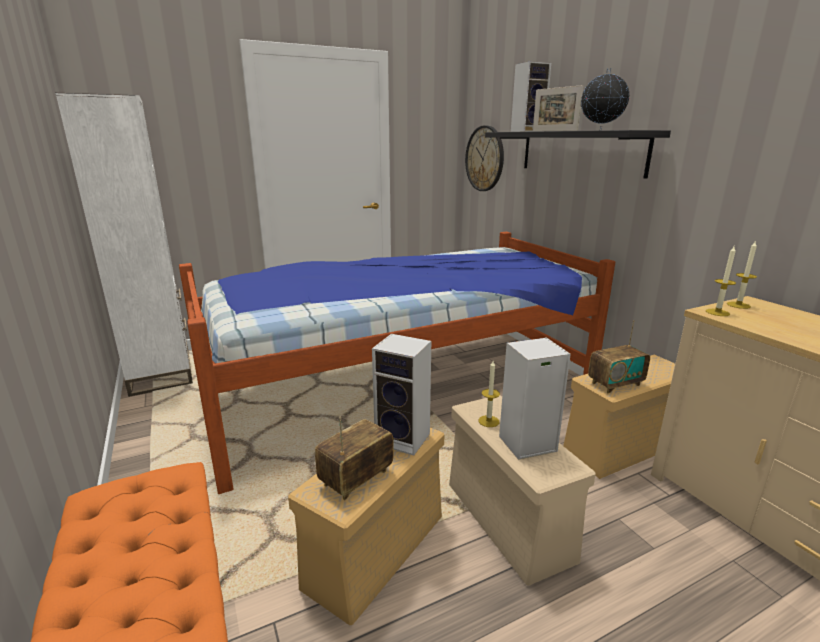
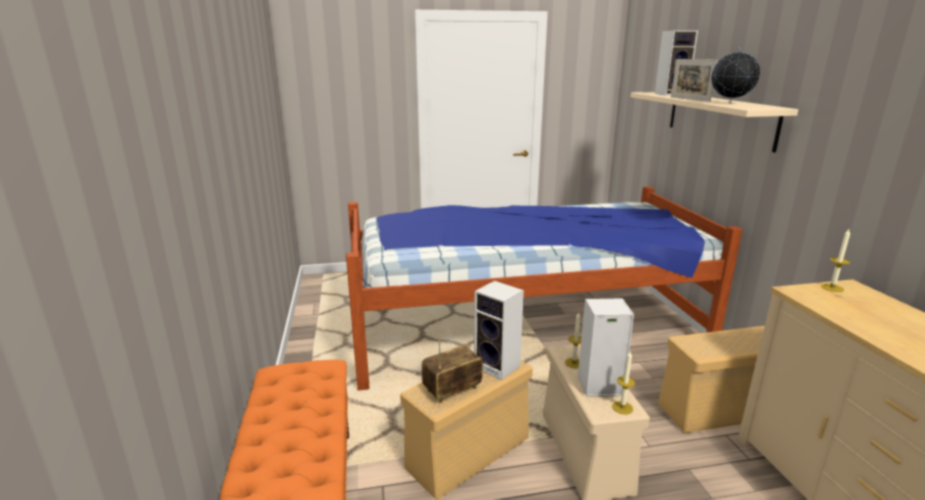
camera: 15 degrees right, 0 degrees up
white bookcase [55,93,193,397] -> none
wall clock [465,125,504,191] -> none
black shelf [485,130,671,179] -> beige shelf [630,92,798,153]
radio [588,320,650,393] -> none
candle [706,246,736,316] -> candle moved to [612,352,635,415]

